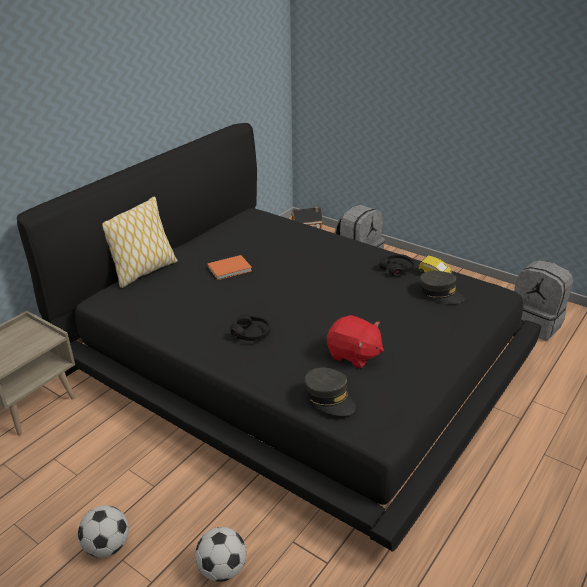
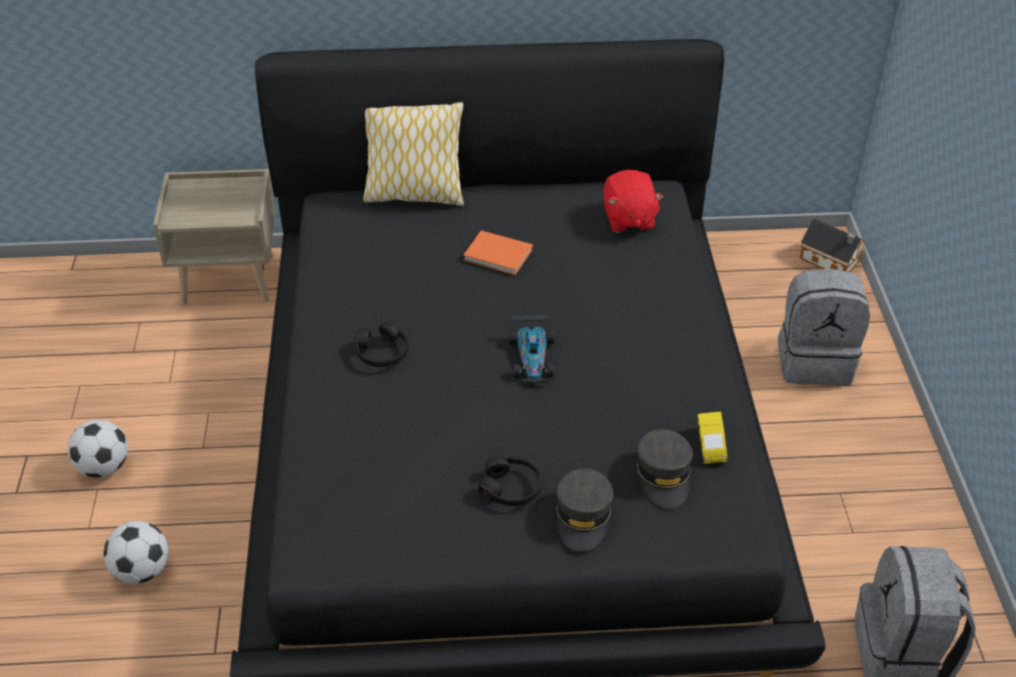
camera: 50 degrees right, 10 degrees up
grey cap [305,368,356,416] -> grey cap moved to [556,468,613,552]
red plush toy [327,315,384,368] -> red plush toy moved to [603,170,664,233]
black headphones [379,254,414,276] -> black headphones moved to [478,455,543,506]
none -> toy car [509,314,554,382]

